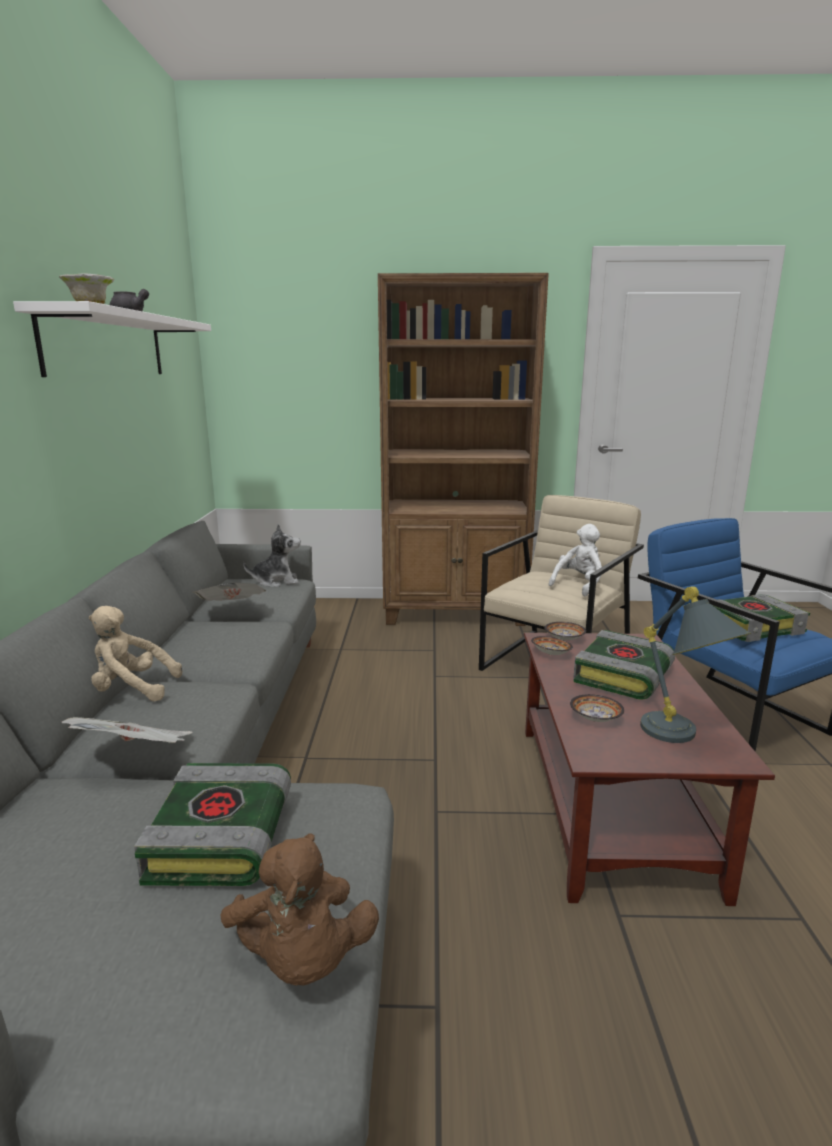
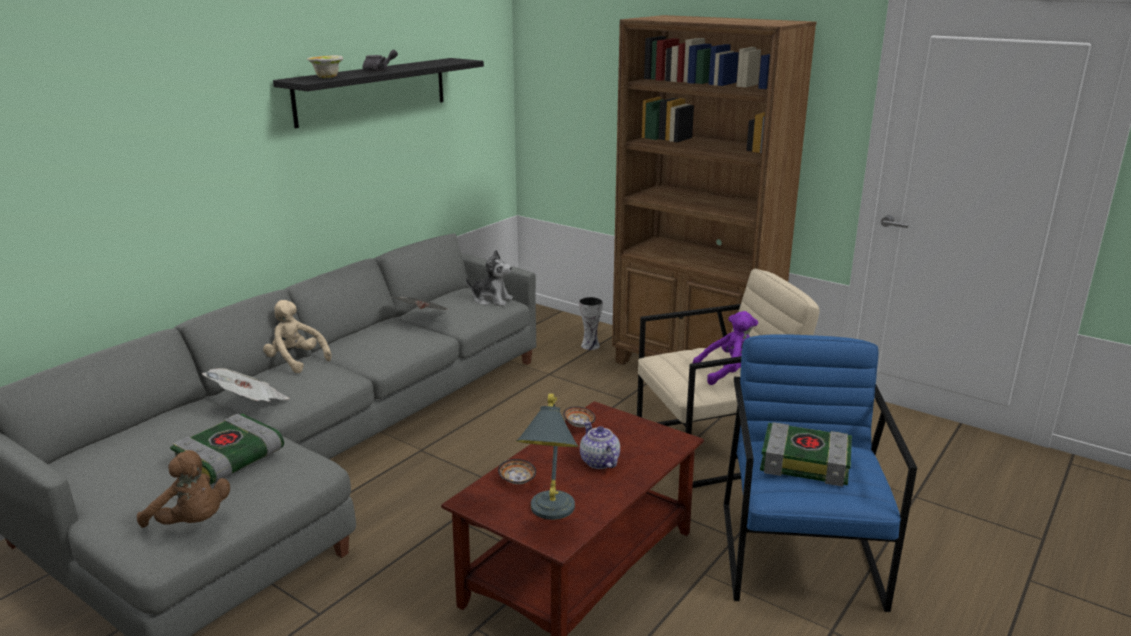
camera: 35 degrees right, 5 degrees up
white shelf [13,301,211,377] -> black shelf [273,58,484,128]
brown plush toy [221,833,379,986] -> brown plush toy turned 75 degrees counterclockwise [137,450,230,528]
bowl [545,622,586,640] -> none
white plush toy [548,524,602,596] -> purple plush toy [693,311,758,385]
book [573,630,675,700] -> teapot [580,421,620,469]
none -> vase [579,297,603,350]

